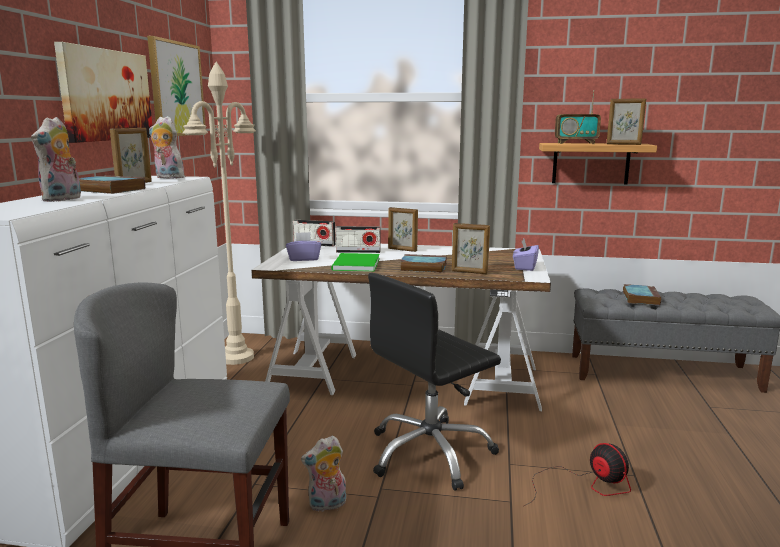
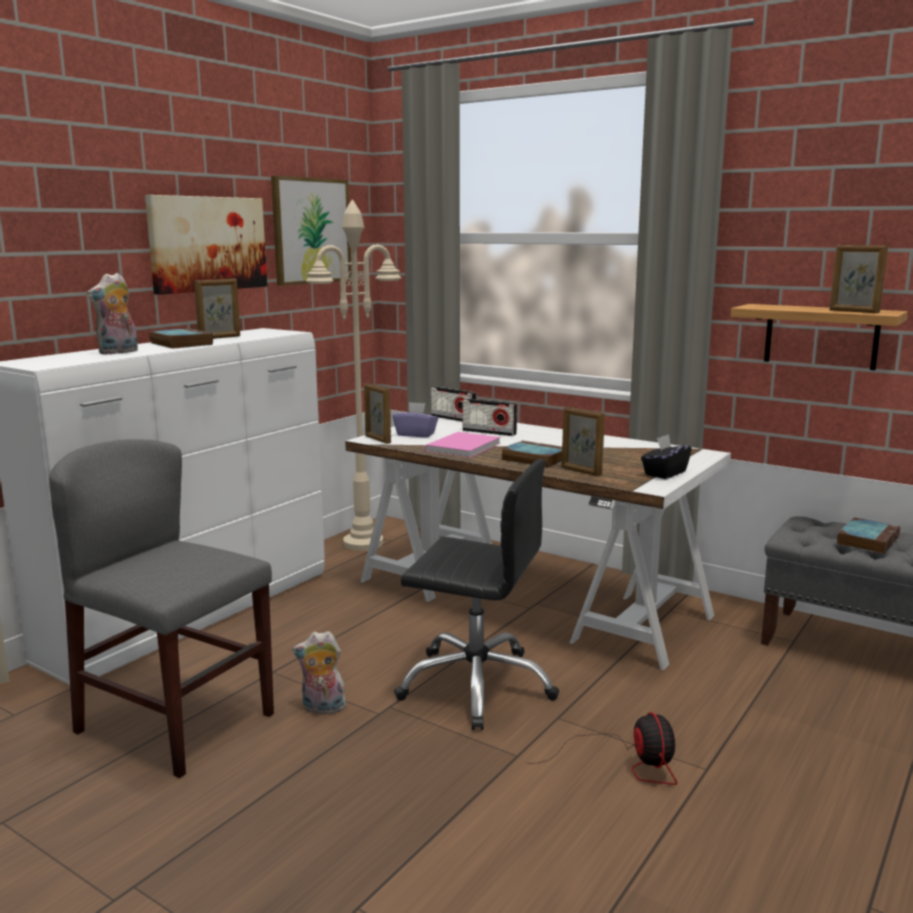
camera: 25 degrees right, 0 degrees up
plush toy [149,116,185,179] -> none
green book [331,253,380,272] -> pink book [425,432,500,458]
black office chair [368,273,501,491] -> black office chair turned 150 degrees counterclockwise [394,459,559,730]
picture frame [388,207,418,252] -> picture frame moved to [364,383,391,444]
purple tissue box [513,239,539,271] -> black tissue box [641,434,692,479]
radio [555,90,601,144] -> none

